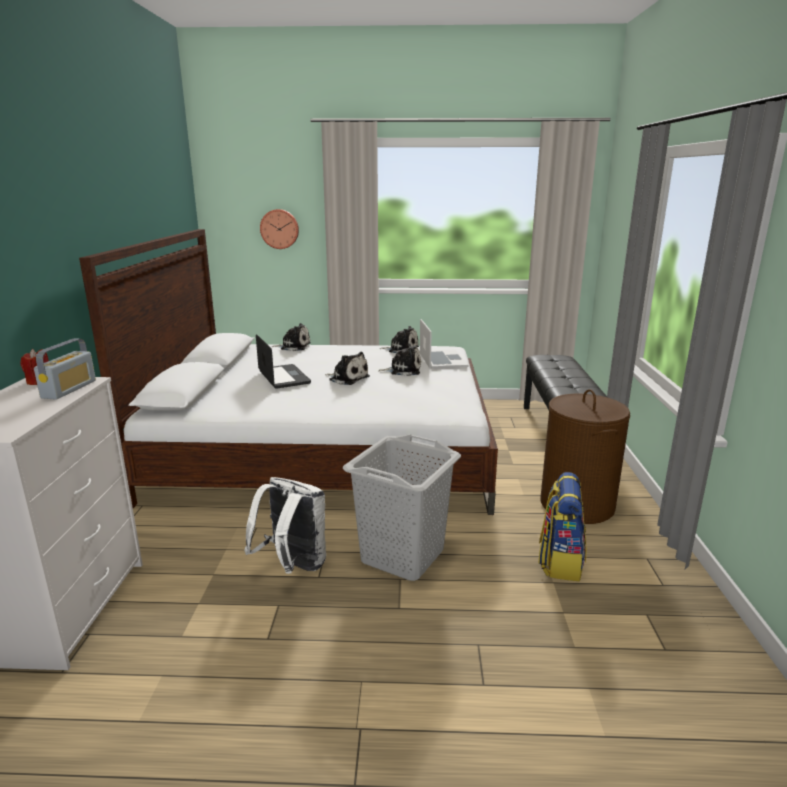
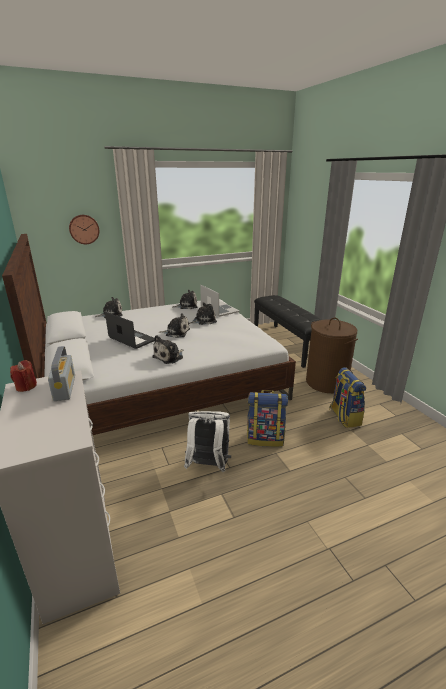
camera: 25 degrees left, 5 degrees up
grey laundry basket [342,434,461,581] -> backpack [247,390,288,447]
none -> plush toy [152,335,183,364]

